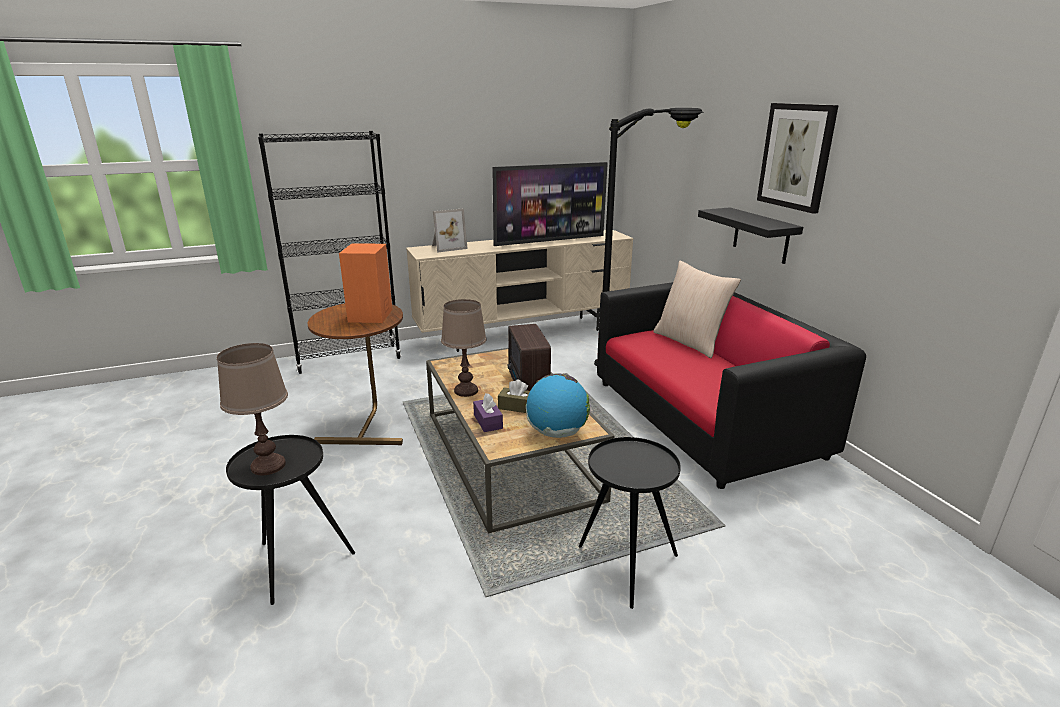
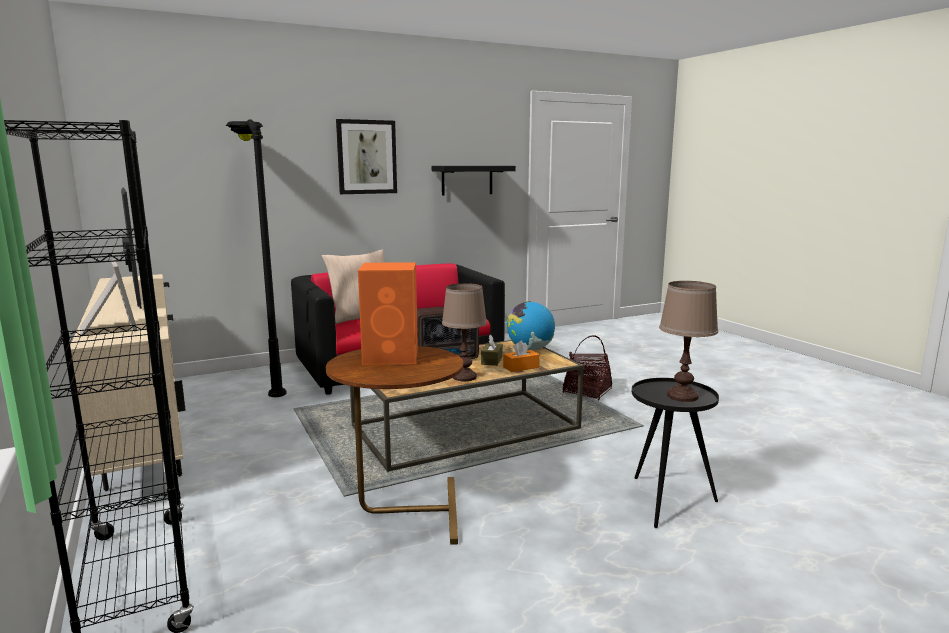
camera: 95 degrees left, 10 degrees down
purple tissue box [473,393,503,432] -> orange tissue box [503,340,540,372]
black side table [579,437,681,609] -> basket [563,335,612,400]
black shelf [698,207,803,264] -> black shelf moved to [432,166,516,196]

